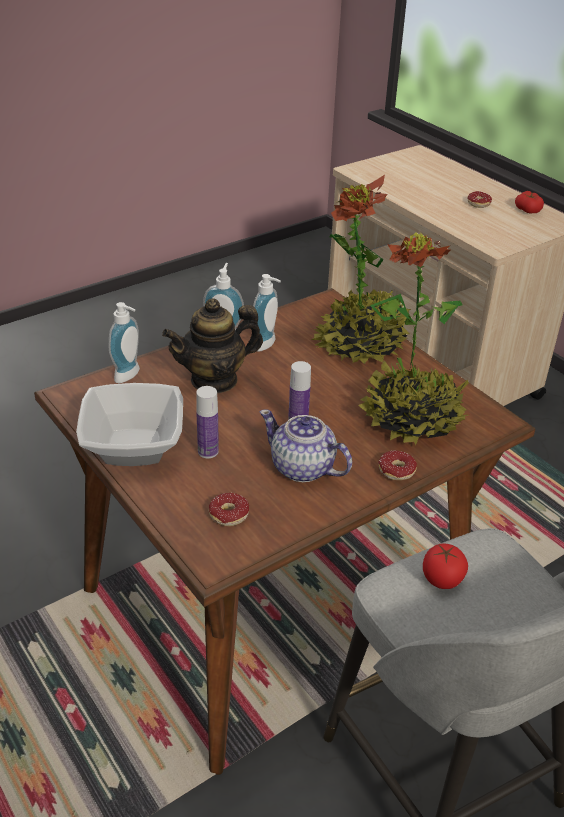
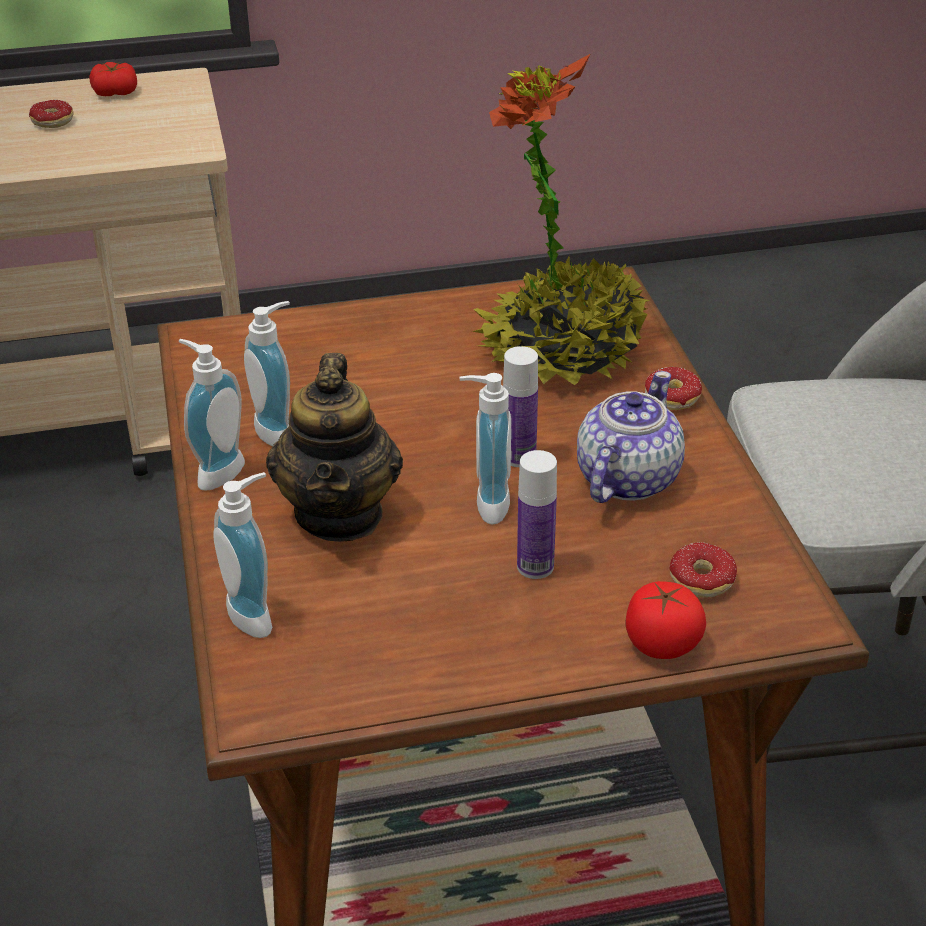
camera: 65 degrees left, 0 degrees up
bowl [76,383,183,466] -> none
teapot [260,410,352,482] -> teapot turned 150 degrees clockwise [577,371,685,503]
potted plant [311,175,411,364] -> none
tomato [423,544,468,589] -> tomato moved to [626,581,706,659]
none -> soap dispenser [459,373,511,525]

